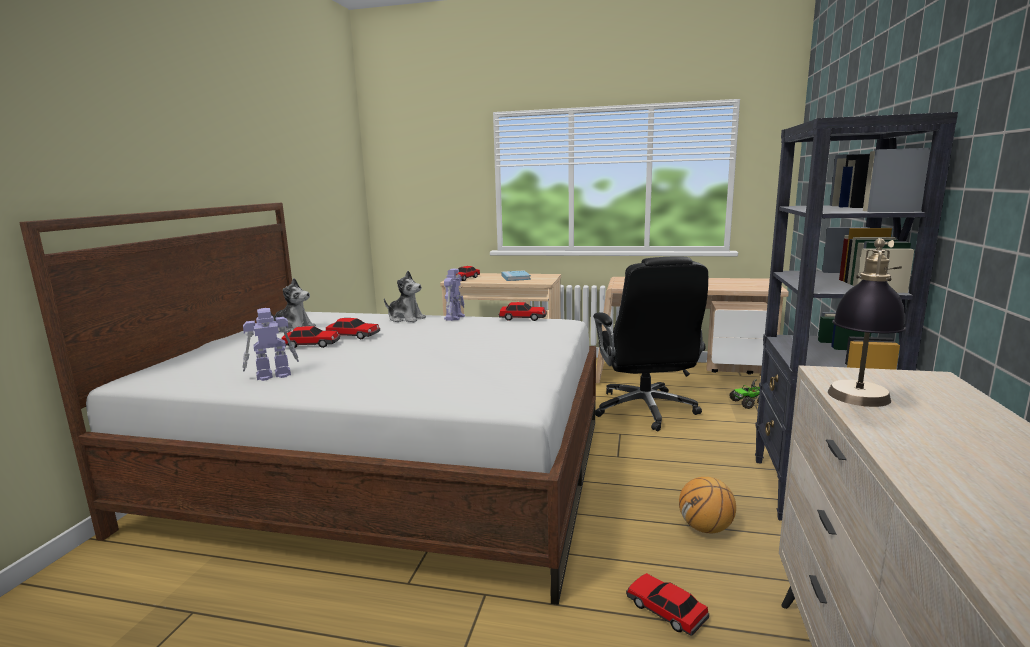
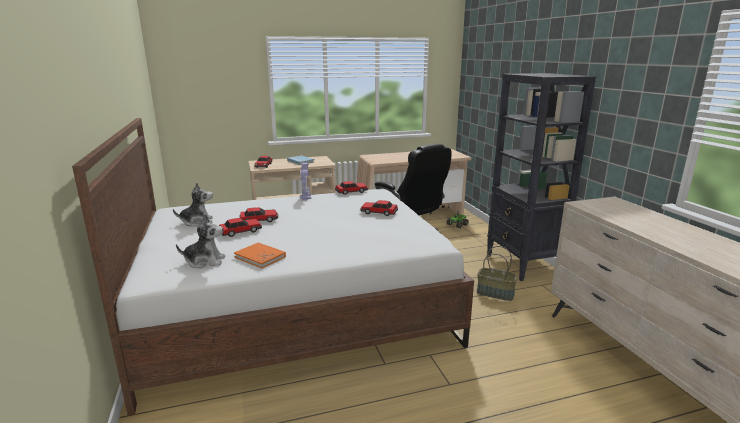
camera: 30 degrees left, 5 degrees up
toy robot [243,308,299,381] -> orange book [234,243,286,268]
plush toy [384,271,426,322] -> plush toy moved to [176,214,225,268]
toy car [626,573,709,636] -> toy car moved to [360,200,398,216]
basketball [679,477,736,533] -> basket [477,246,518,301]
table lamp [828,239,907,407] -> none

